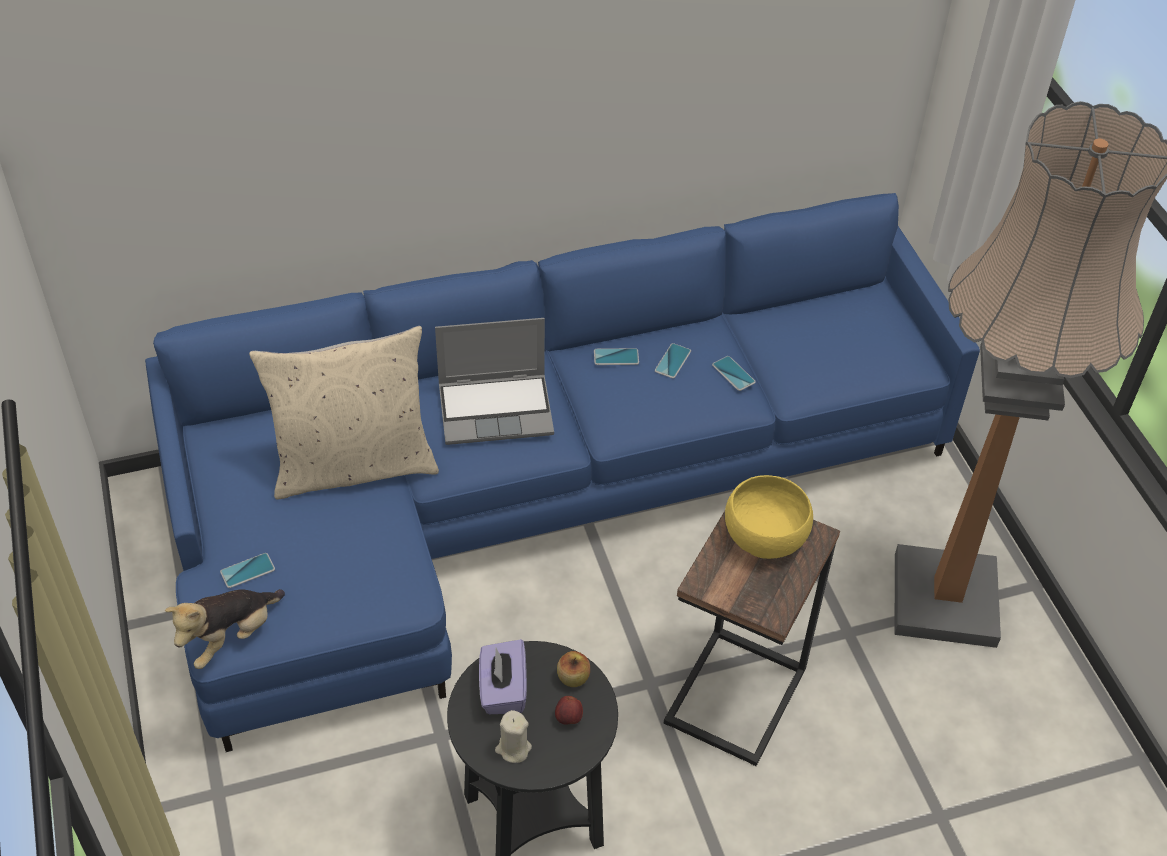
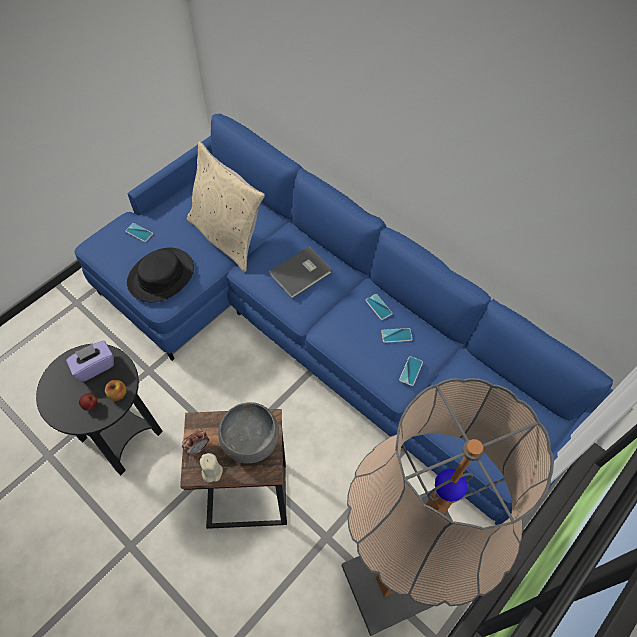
camera: 60 degrees right, 10 degrees up
plush toy [165,589,285,669] -> none
laptop [435,318,554,445] -> grey book [269,247,332,298]
beige candle [495,710,532,763] -> beige candle moved to [200,453,223,482]
yellow bowl [725,475,813,559] -> grey bowl [218,402,279,464]
none -> black hat [127,248,194,302]
none -> alarm clock [182,429,209,456]

